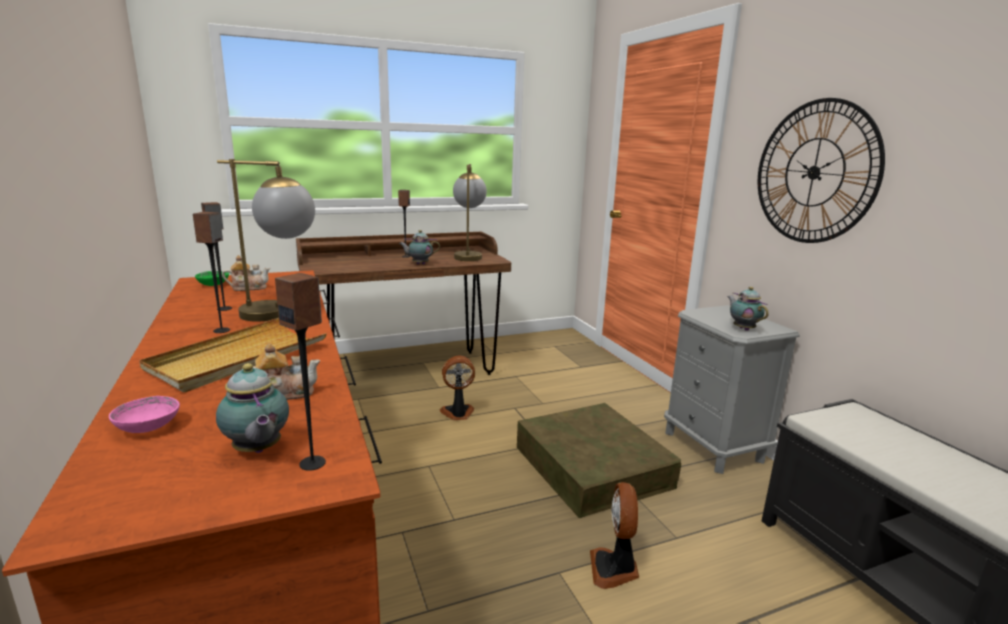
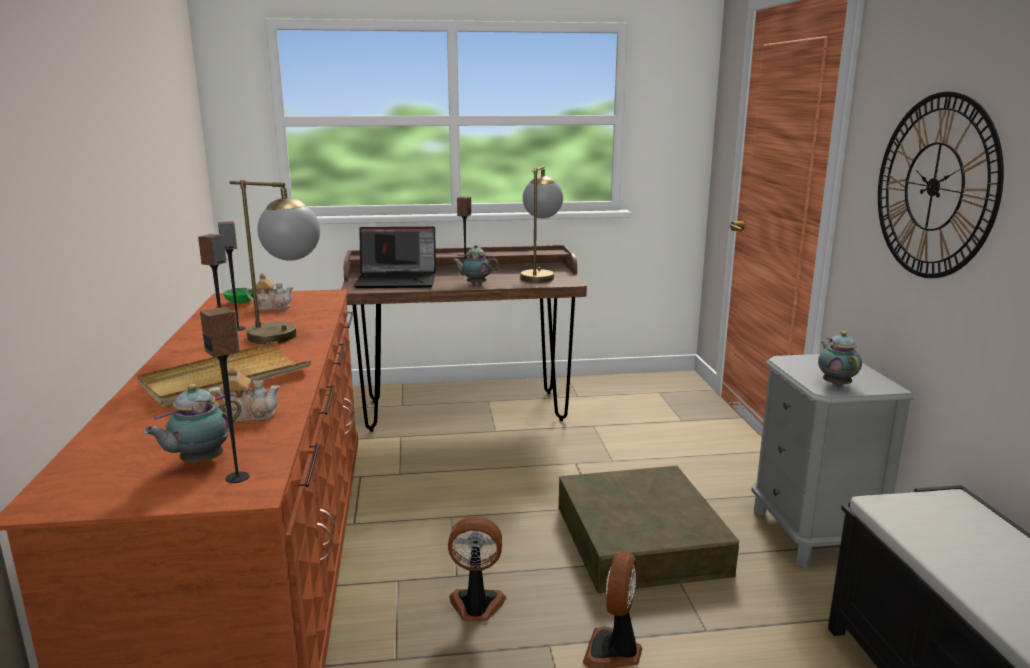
camera: 15 degrees right, 0 degrees up
pink bowl [109,396,180,433] -> none
teapot [216,363,289,453] -> teapot turned 60 degrees clockwise [143,384,241,465]
fan [439,355,475,420] -> fan moved to [448,516,506,622]
none -> laptop [354,227,436,288]

